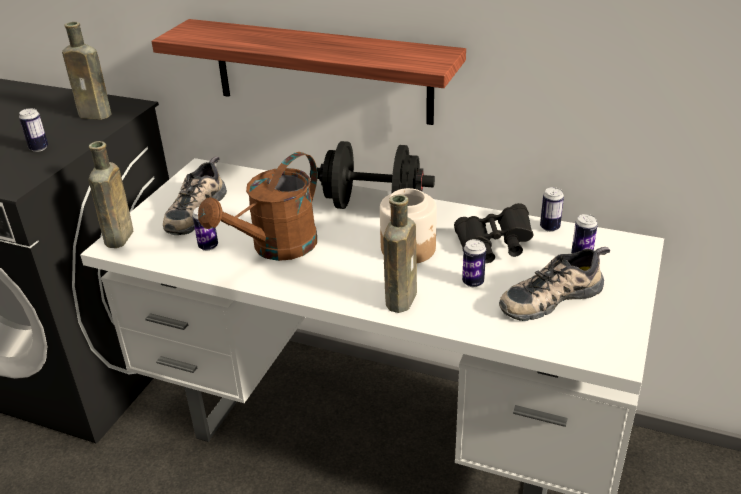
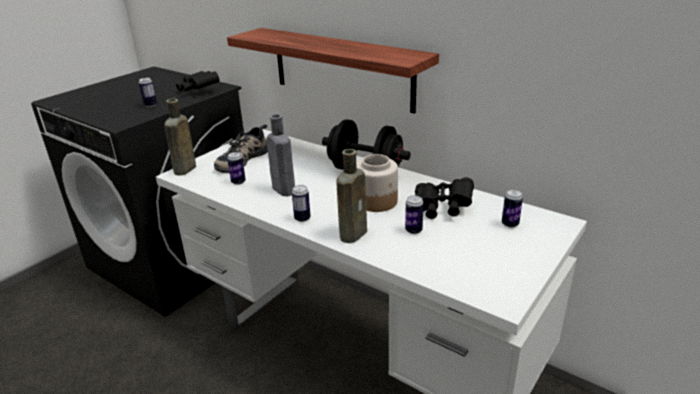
camera: 15 degrees right, 5 degrees down
brown bottle [62,22,112,120] -> black binoculars [176,71,219,92]
brown watering can [198,152,317,261] -> grey bottle [266,114,295,196]
shoe [499,247,610,321] -> none
can [540,187,564,232] -> can moved to [292,185,311,222]

